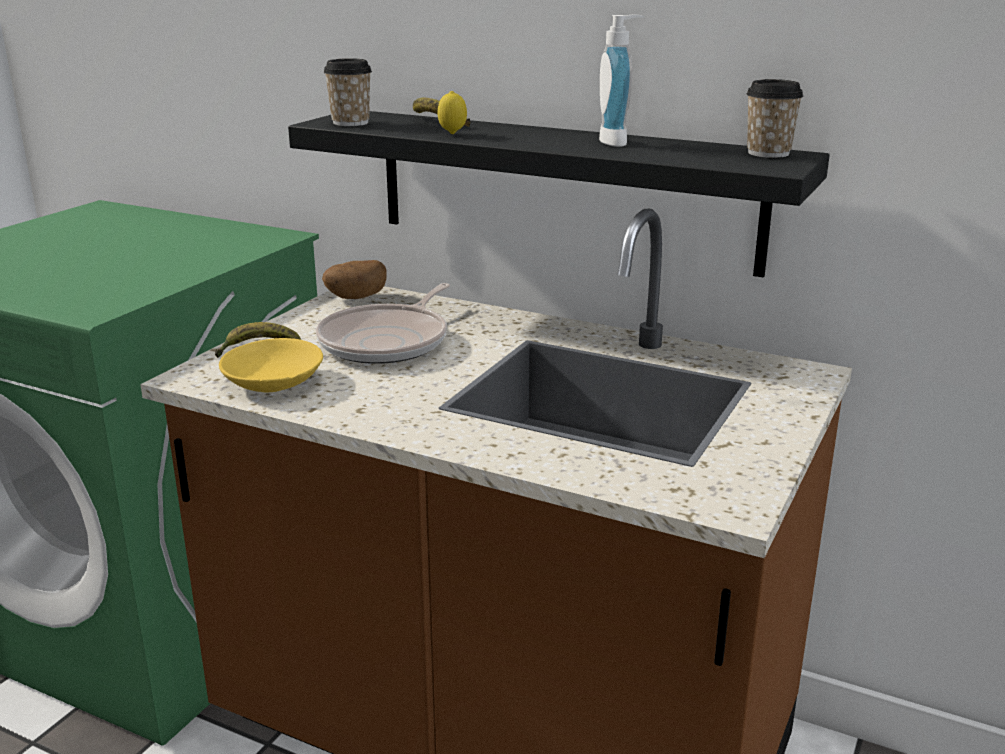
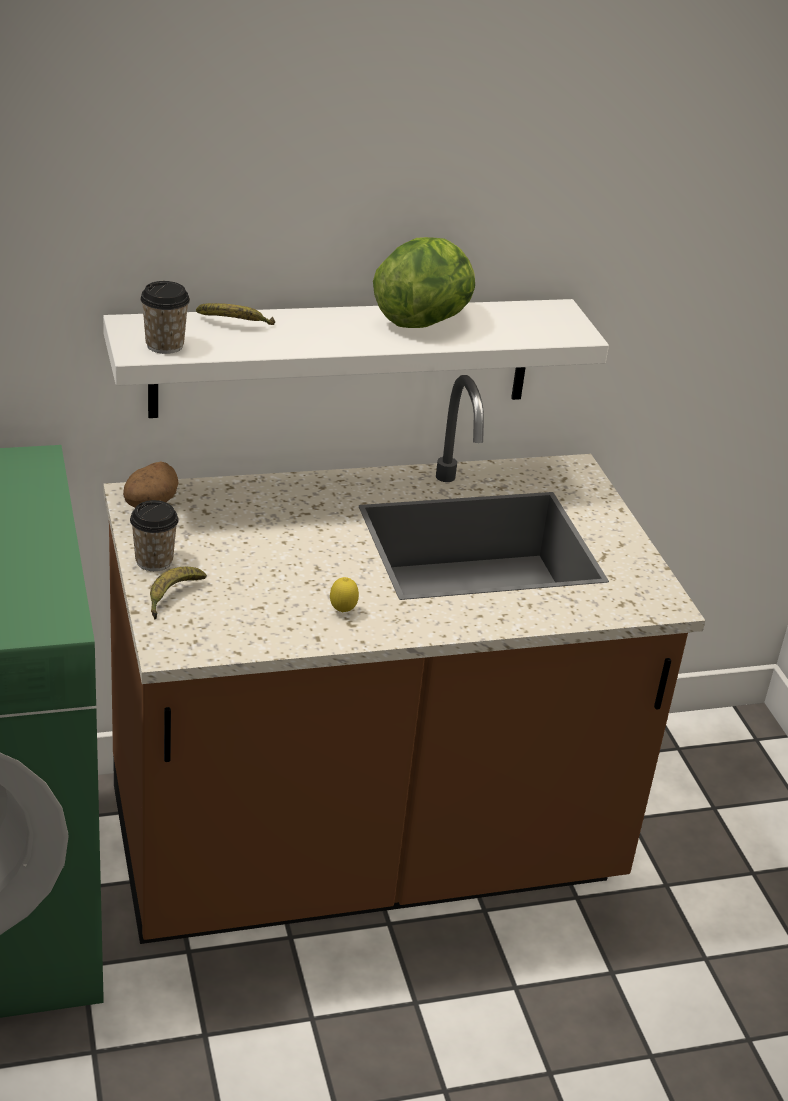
camera: 45 degrees left, 10 degrees up
yellow bowl [219,338,323,392] -> none
black shelf [288,111,830,277] -> white shelf [103,299,609,418]
frying pan [316,283,450,364] -> none
lemon [437,91,467,134] -> lemon moved to [330,577,359,612]
soap dispenser [599,14,644,147] -> lettuce [373,237,475,328]
cup [746,79,803,158] -> cup moved to [130,500,179,571]

